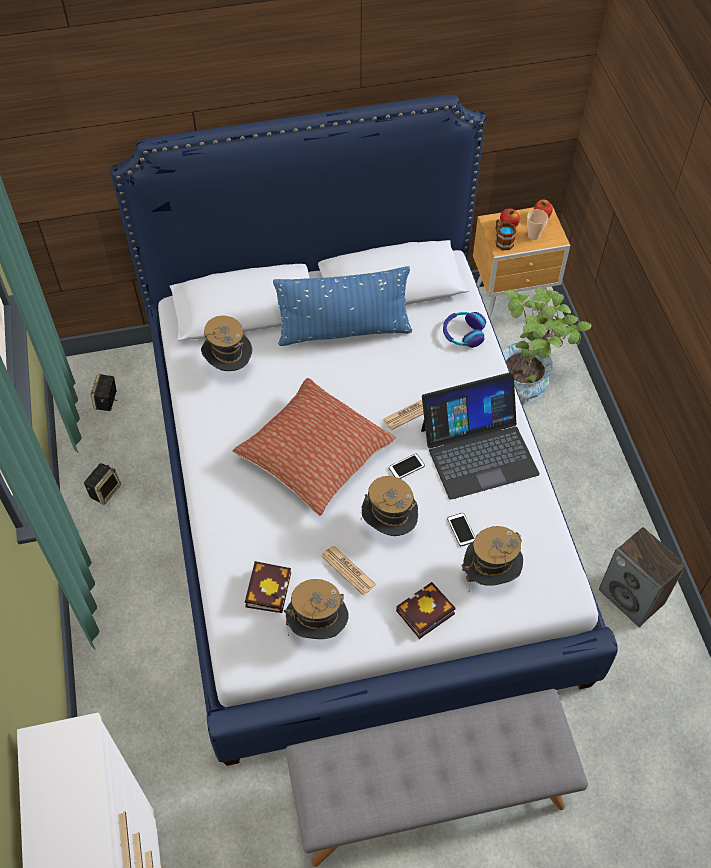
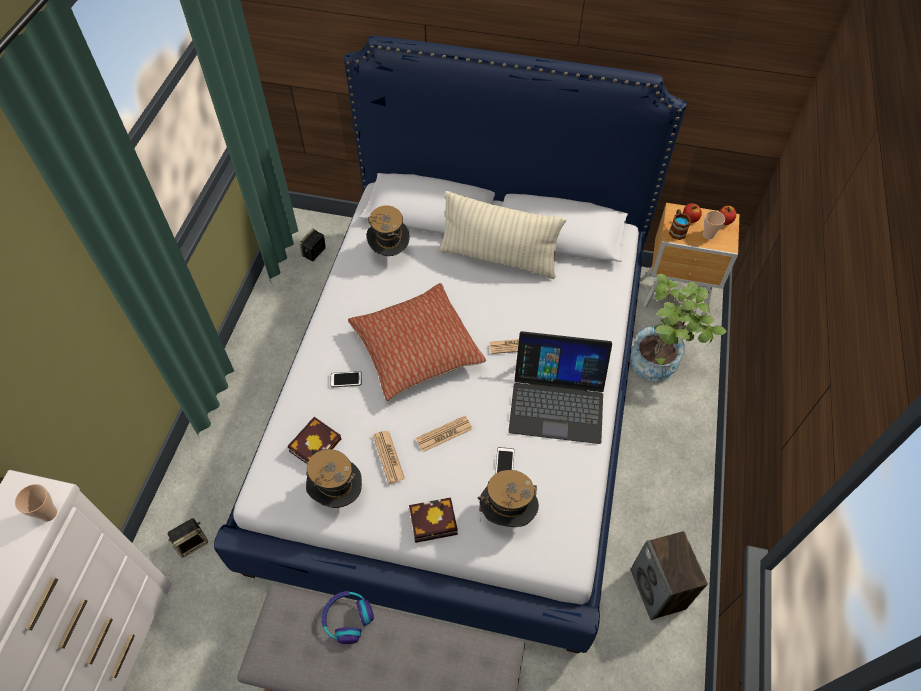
camera: 25 degrees right, 0 degrees up
speaker [84,463,121,505] -> speaker moved to [168,518,208,558]
blue pillow [273,266,412,346] -> beige pillow [439,191,566,279]
hat [361,476,418,536] -> newspaper [416,416,473,452]
phone [389,454,425,479] -> phone moved to [330,371,362,387]
headphones [443,312,486,348] -> headphones moved to [322,591,374,644]
none -> cup [15,484,57,522]

